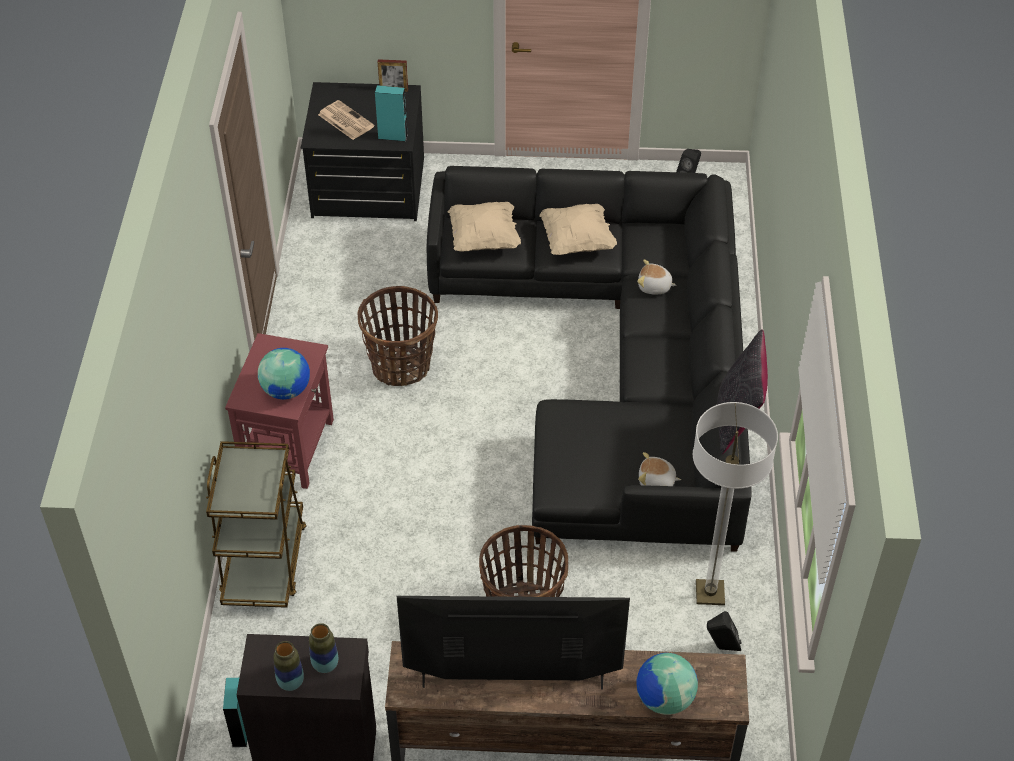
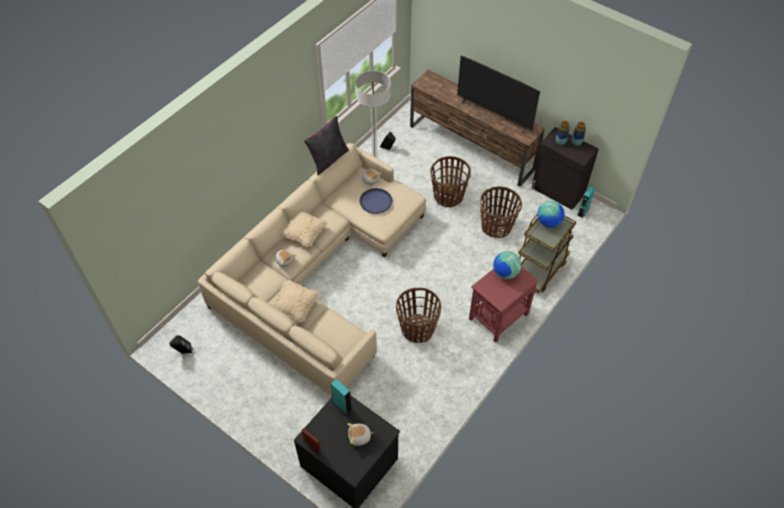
camera: 145 degrees left, 5 degrees up
newspaper [318,100,375,140] -> plush toy [347,423,374,446]
black sofa [427,166,752,552] -> beige sofa [198,143,426,396]
beige pillow [448,202,521,252] -> beige pillow moved to [282,212,328,247]
globe [636,653,698,715] -> globe moved to [537,201,565,227]
none -> blue tray [360,188,392,214]
none -> basket [480,186,522,238]

